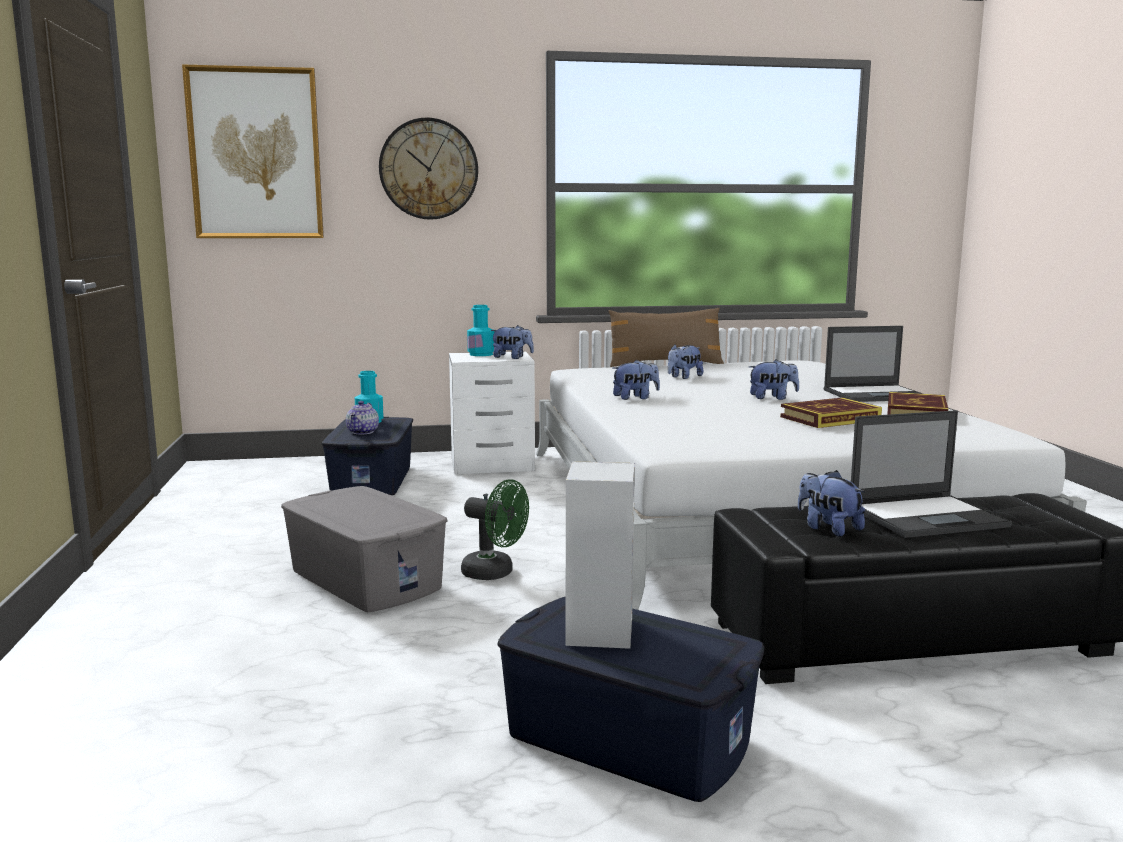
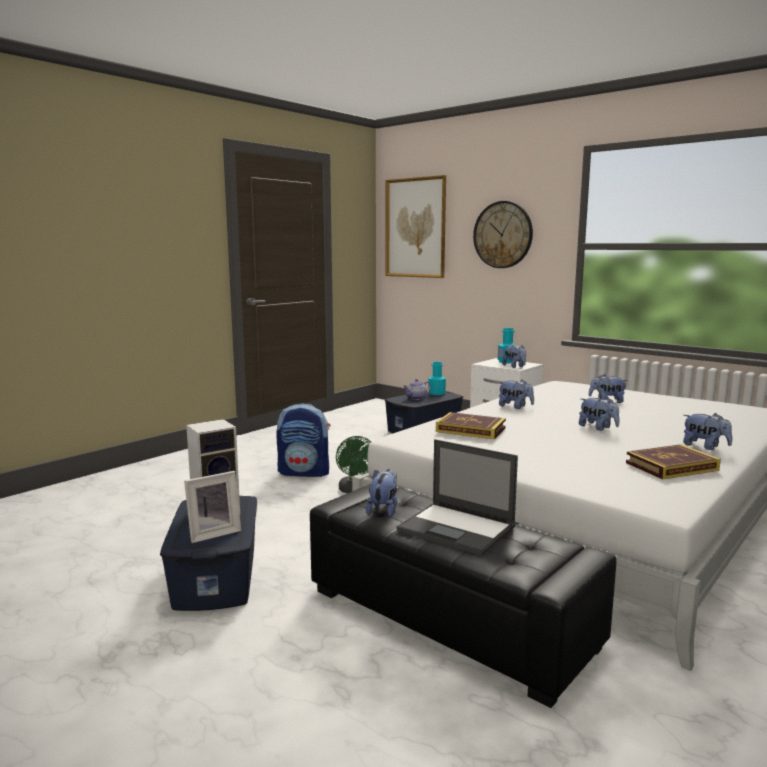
camera: 50 degrees right, 0 degrees up
grey storage box [281,486,447,612] -> backpack [276,404,330,477]
brown pillow [609,308,724,367] -> none
book [780,398,882,428] -> book moved to [436,412,506,439]
laptop [824,326,923,402] -> plush toy [683,413,732,450]
none -> picture frame [184,471,241,543]

